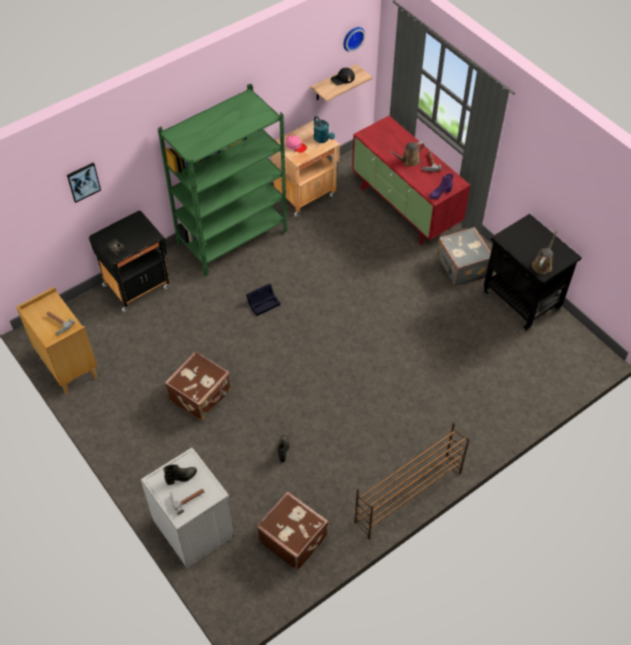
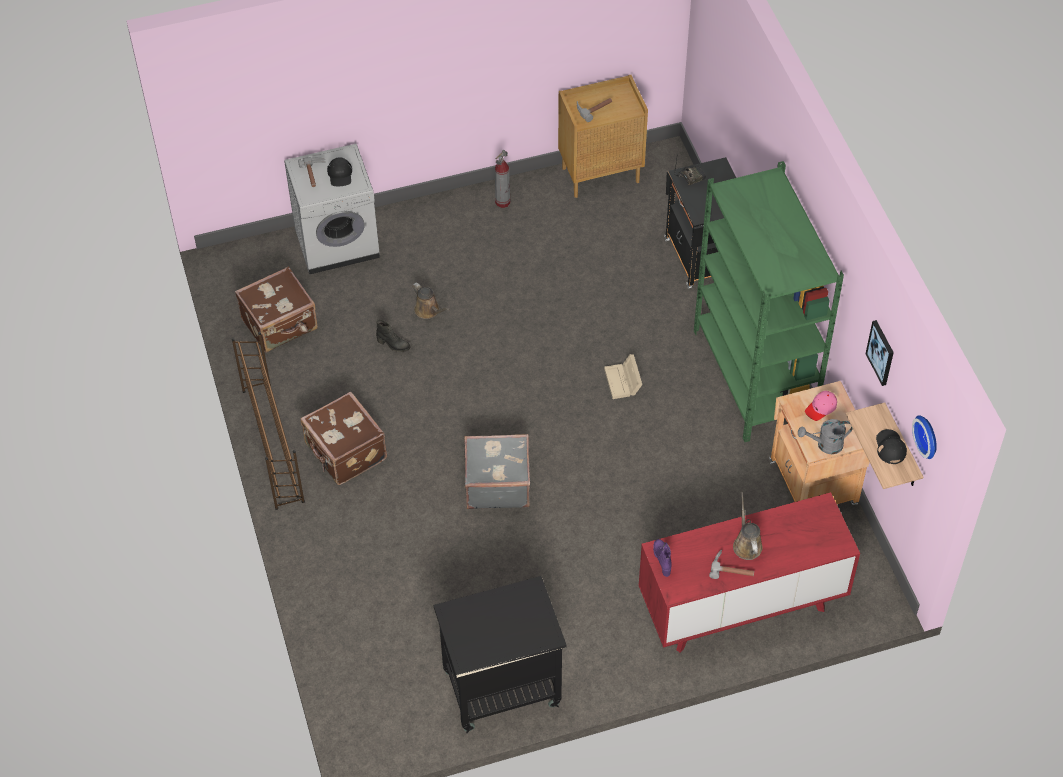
camera: 110 degrees right, 0 degrees up
picture [67,163,101,203] -> picture moved to [865,320,894,386]
black boot [163,464,197,485] -> black cap [327,157,352,186]
brown suitcase [165,351,231,421] -> brown suitcase moved to [300,391,387,485]
black storage box [246,284,281,316] -> beige storage box [604,354,642,399]
turquoise watering can [314,116,335,143] -> grey watering can [798,419,853,454]
grey suitcase [437,227,491,287] -> grey suitcase moved to [464,434,530,509]
brown watering can [532,230,558,274] -> brown watering can moved to [412,283,450,319]
none -> fire extinguisher [495,150,510,208]

